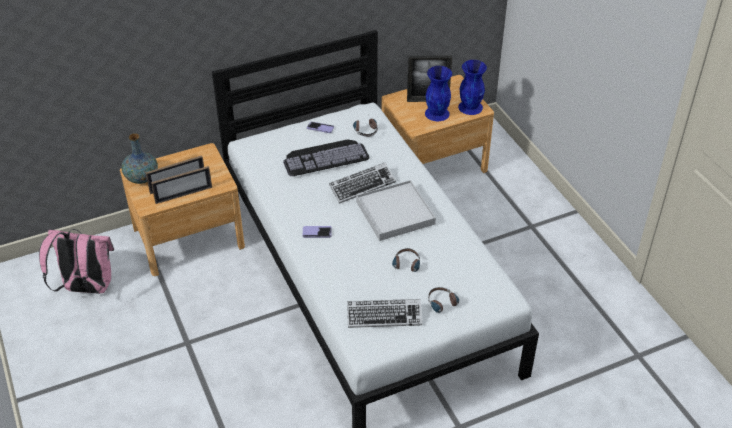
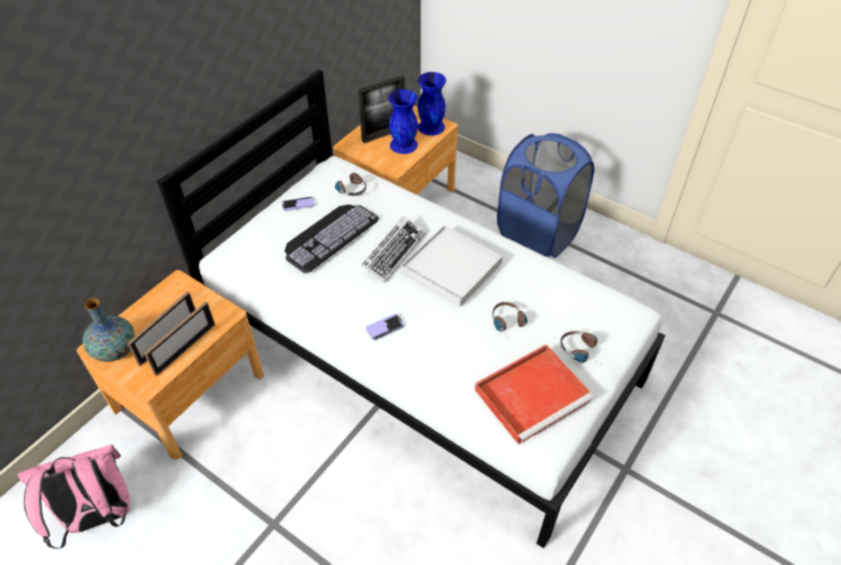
camera: 30 degrees left, 5 degrees up
keyboard [347,299,422,328] -> red tray [475,344,594,445]
none -> blue laundry basket [497,133,594,258]

